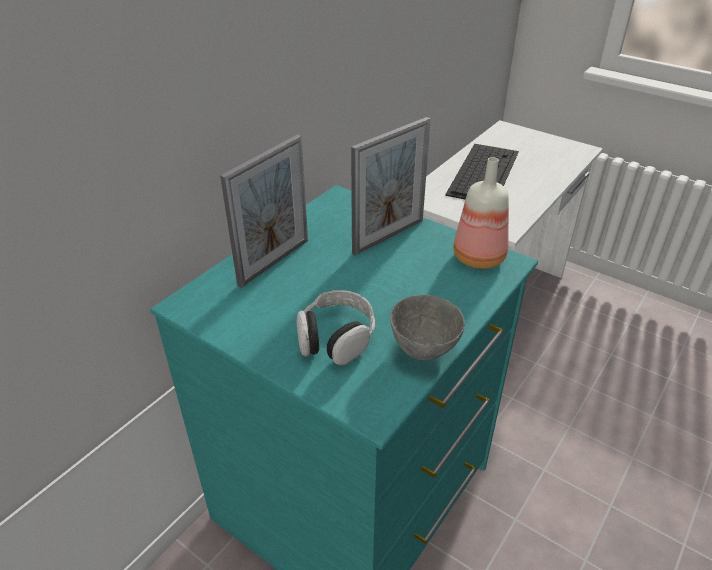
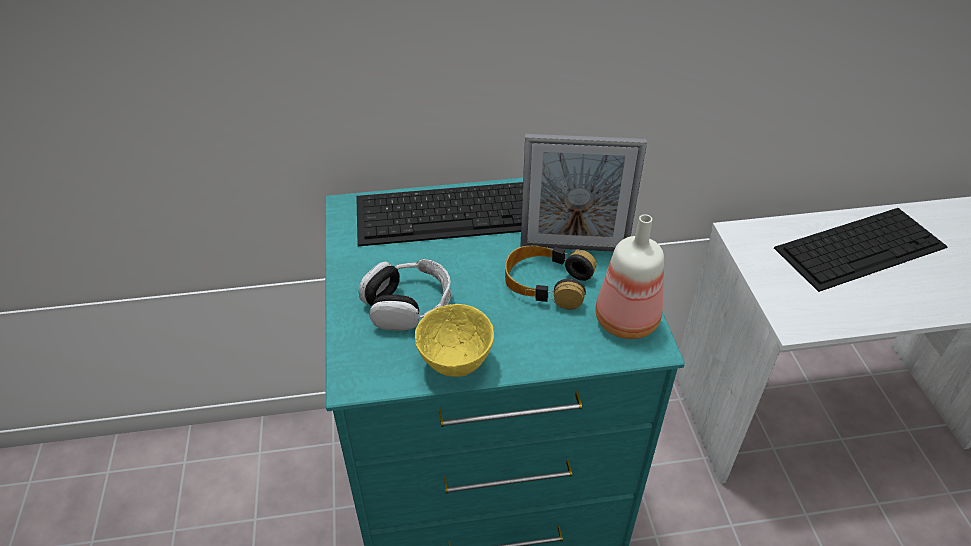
camera: 45 degrees right, 5 degrees up
picture frame [220,135,308,288] -> keyboard [356,182,523,246]
grey bowl [390,295,465,360] -> yellow bowl [415,304,494,377]
none -> headphones [505,246,597,309]

